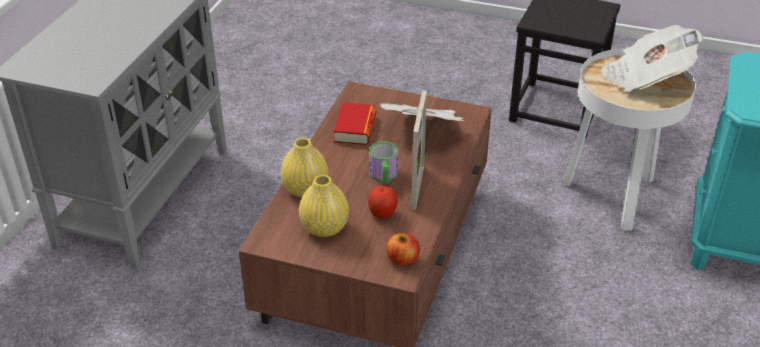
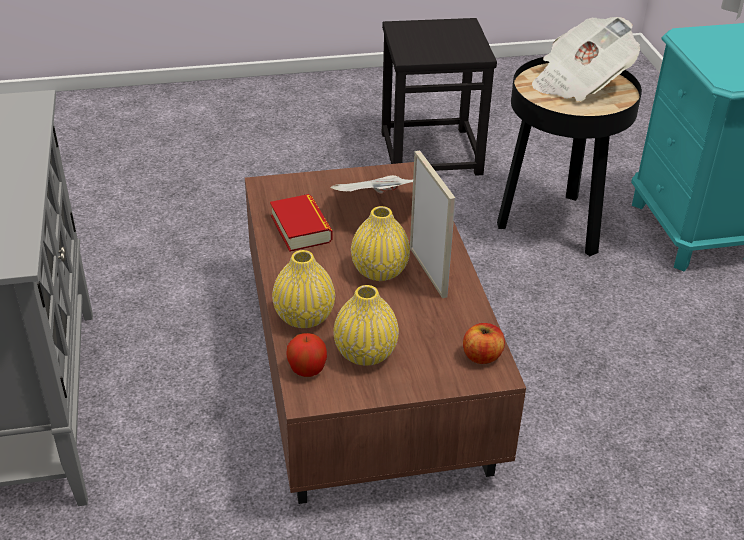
camera: 30 degrees left, 0 degrees up
apple [368,186,398,218] -> apple moved to [286,333,327,377]
mug [369,141,398,183] -> yellow vase [351,206,410,281]
white side table [563,49,696,231] -> black side table [497,57,642,256]

